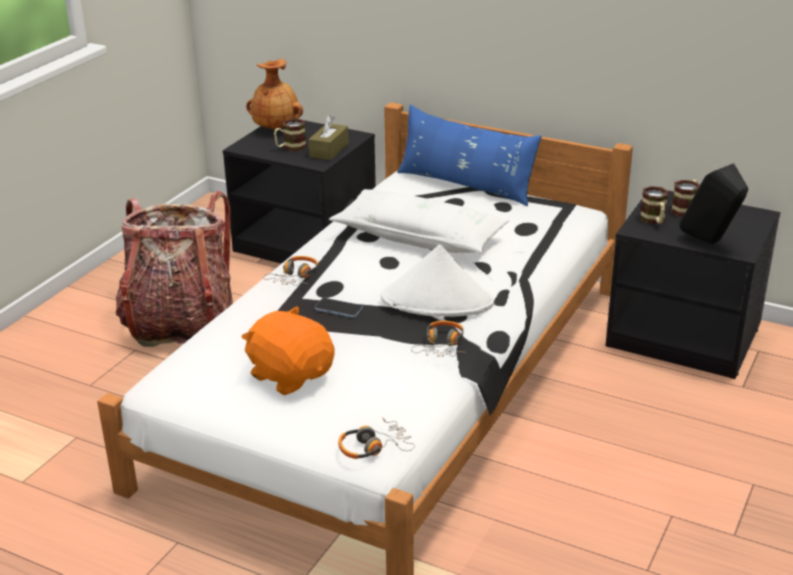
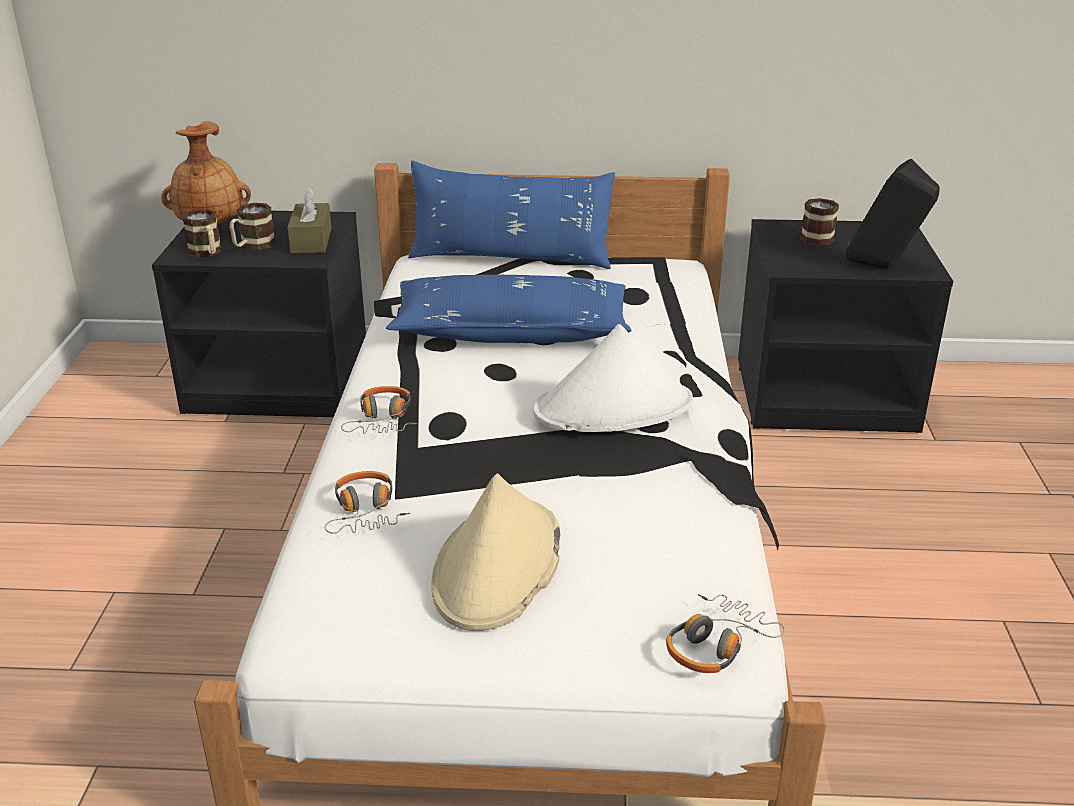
camera: 25 degrees left, 0 degrees up
backpack [116,191,233,347] -> none
orange plush toy [241,306,334,395] -> beige hat [431,473,560,631]
phone [315,298,363,317] -> none
white pillow [329,189,510,253] -> blue pillow [386,275,632,343]
headphones [411,321,465,357] -> headphones moved to [324,471,410,534]
mug [640,186,668,224] -> mug moved to [182,209,222,257]

